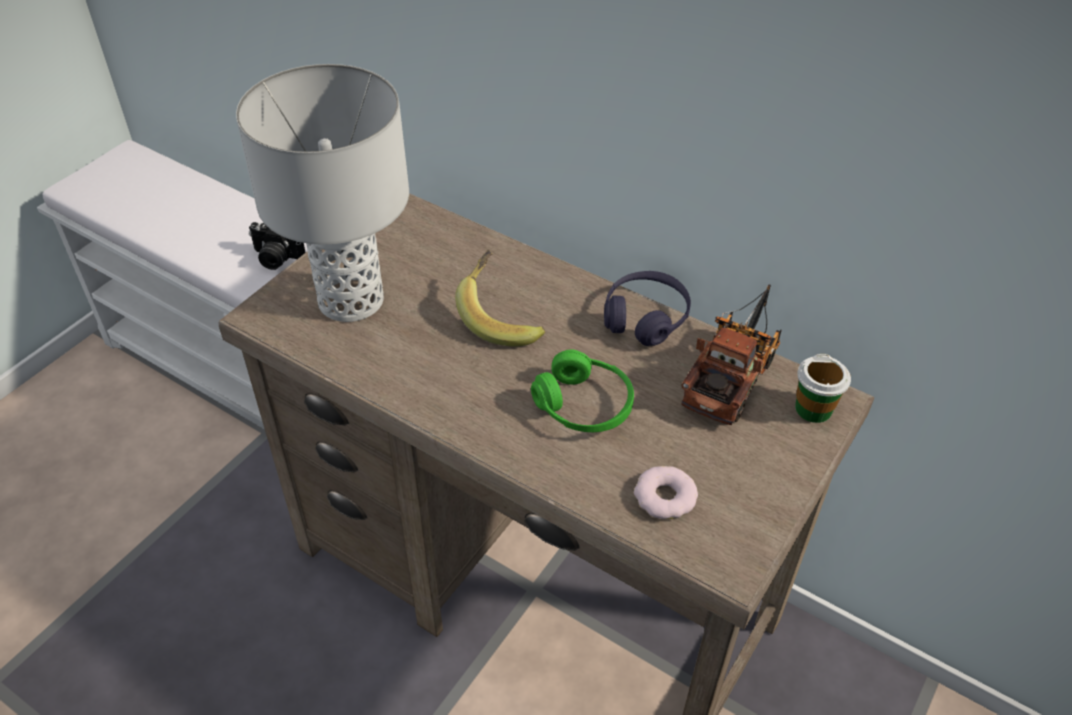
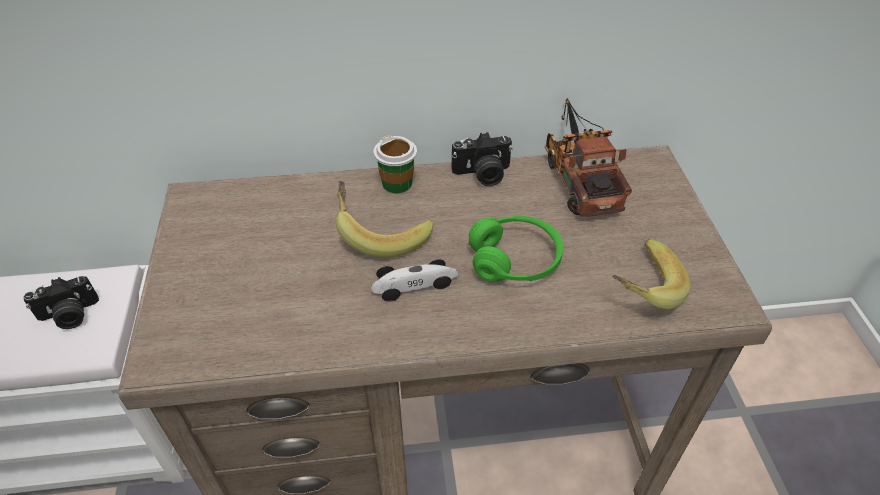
camera: 40 degrees left, 0 degrees up
white table lamp [236,64,409,322] -> none
purple headphones [604,271,691,346] -> camera [451,132,513,186]
donut [634,466,698,519] -> banana [612,239,691,310]
cup [795,354,851,423] -> cup moved to [374,135,417,193]
none -> toy car [371,259,459,302]

